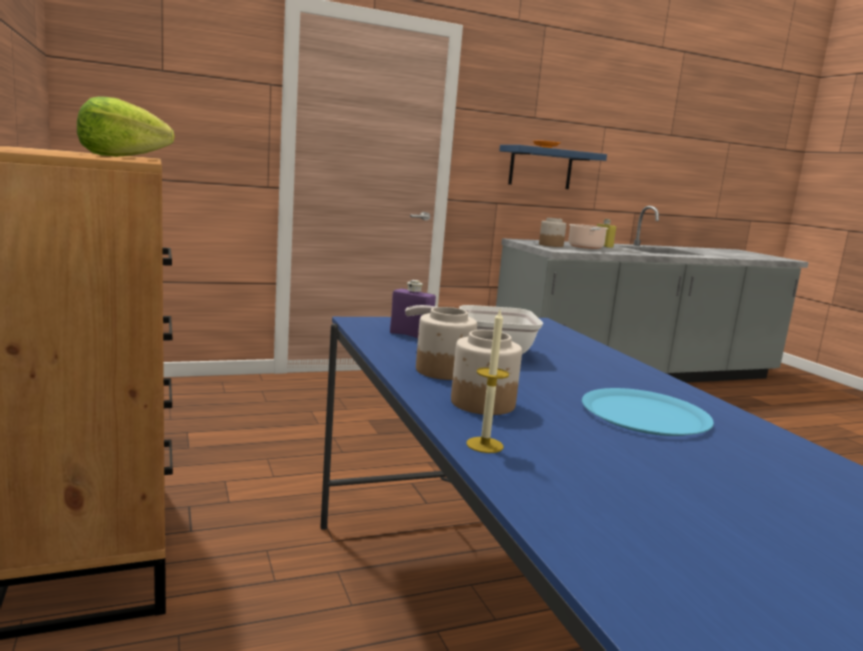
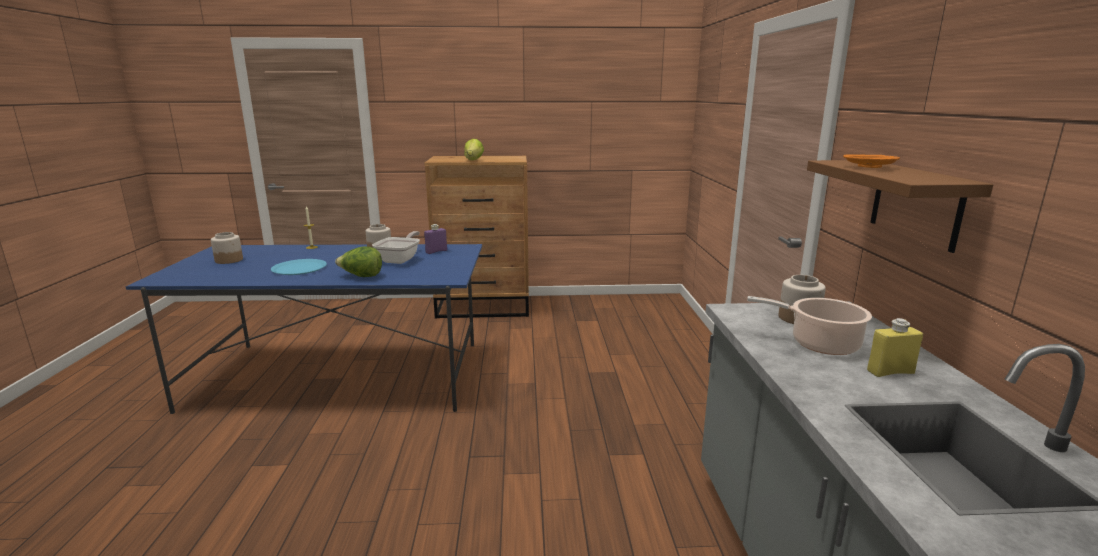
camera: 110 degrees right, 5 degrees up
jar [451,330,522,415] -> jar moved to [211,232,243,264]
blue shelf [499,145,607,189] -> brown shelf [807,160,993,253]
none -> lettuce [335,246,382,277]

